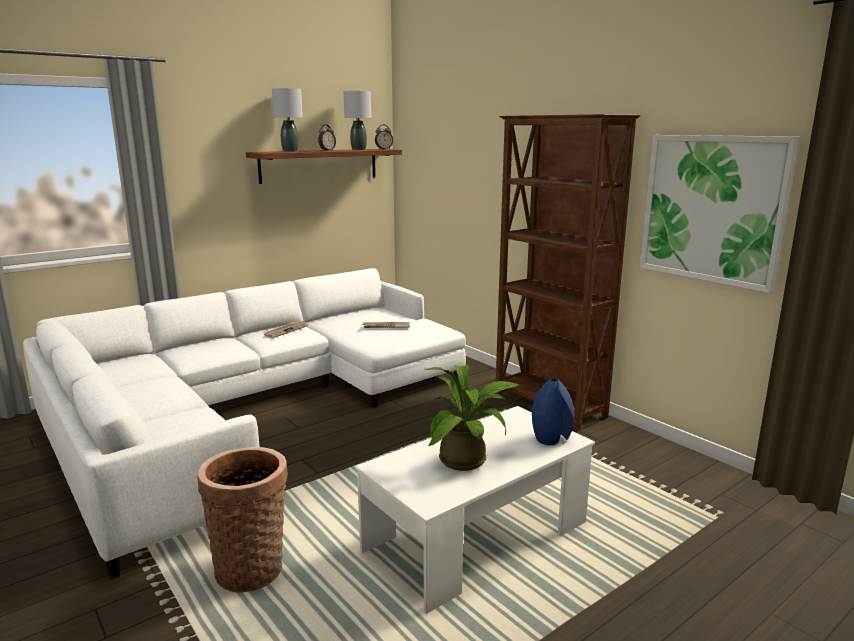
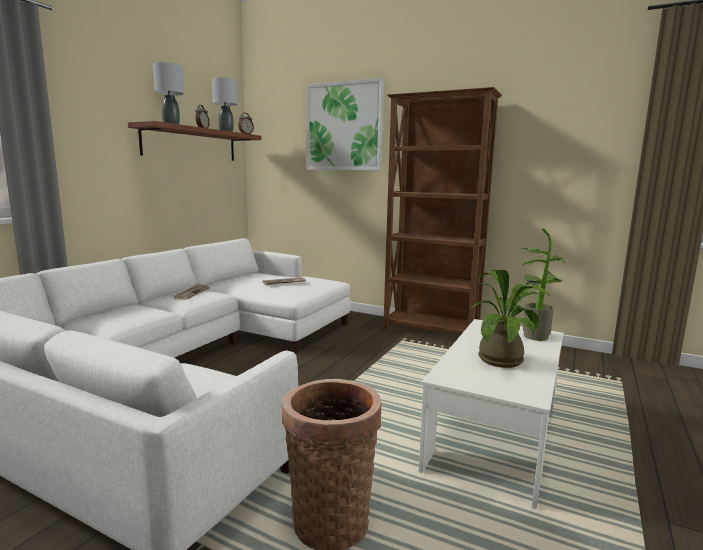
camera: 25 degrees left, 5 degrees down
blue vase [532,378,574,445] -> potted plant [521,227,565,341]
picture [640,135,800,293] -> picture moved to [306,78,384,171]

